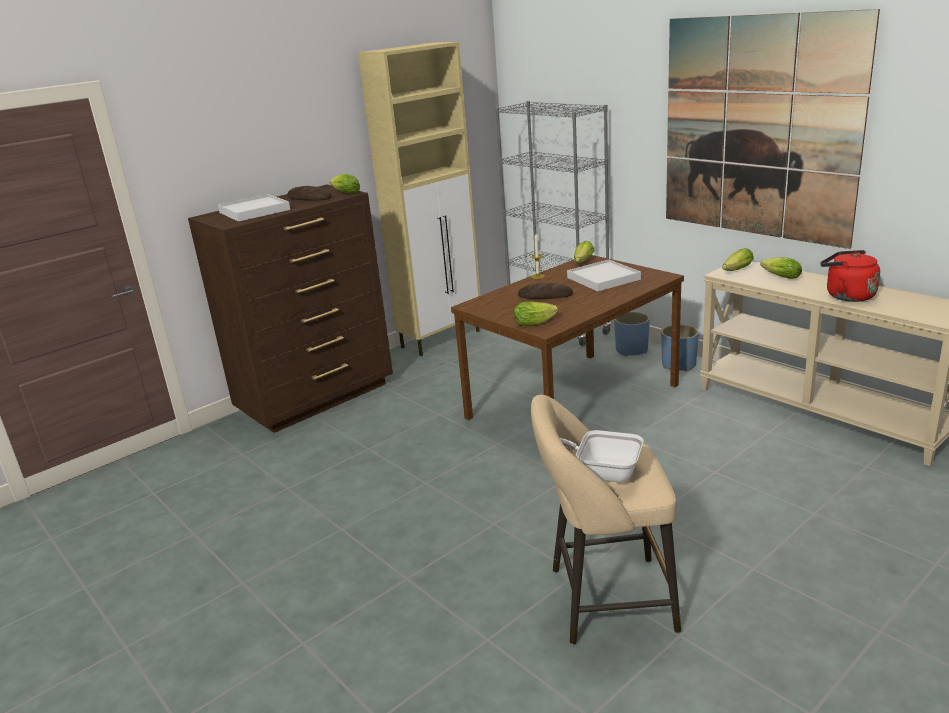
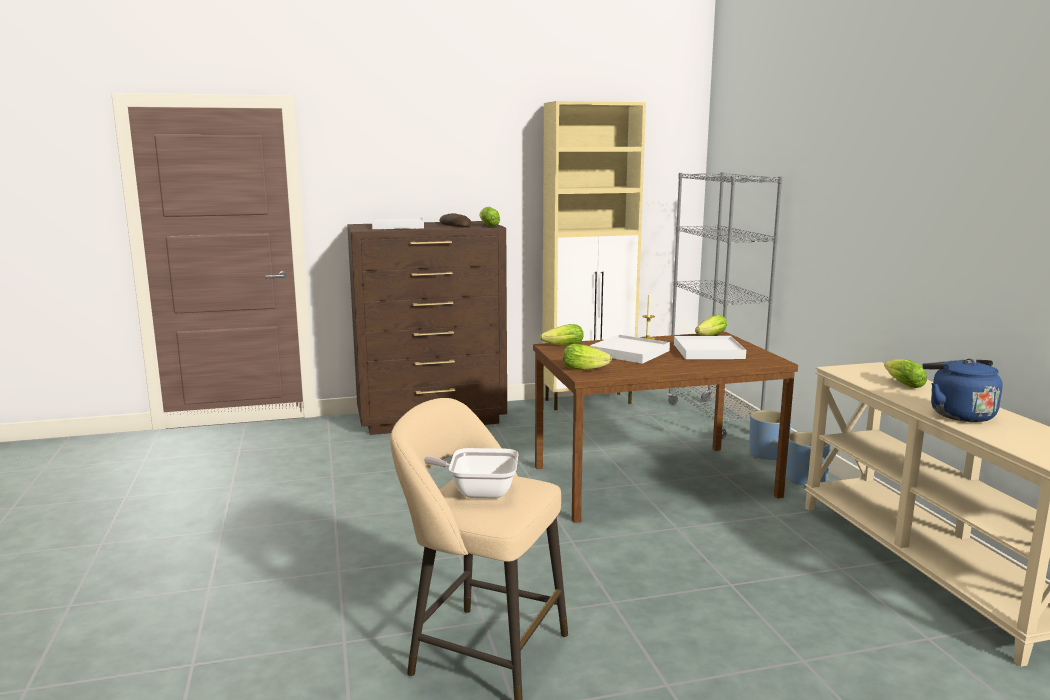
camera: 25 degrees right, 10 degrees down
bread [518,283,573,299] -> white tray [590,334,670,364]
frying pan [560,430,644,483] -> frying pan turned 45 degrees counterclockwise [424,448,519,498]
picture [666,9,880,249] -> none
lettuce [722,248,754,271] -> lettuce moved to [540,324,584,345]
red kettle [821,250,880,302] -> blue kettle [922,359,1003,422]

